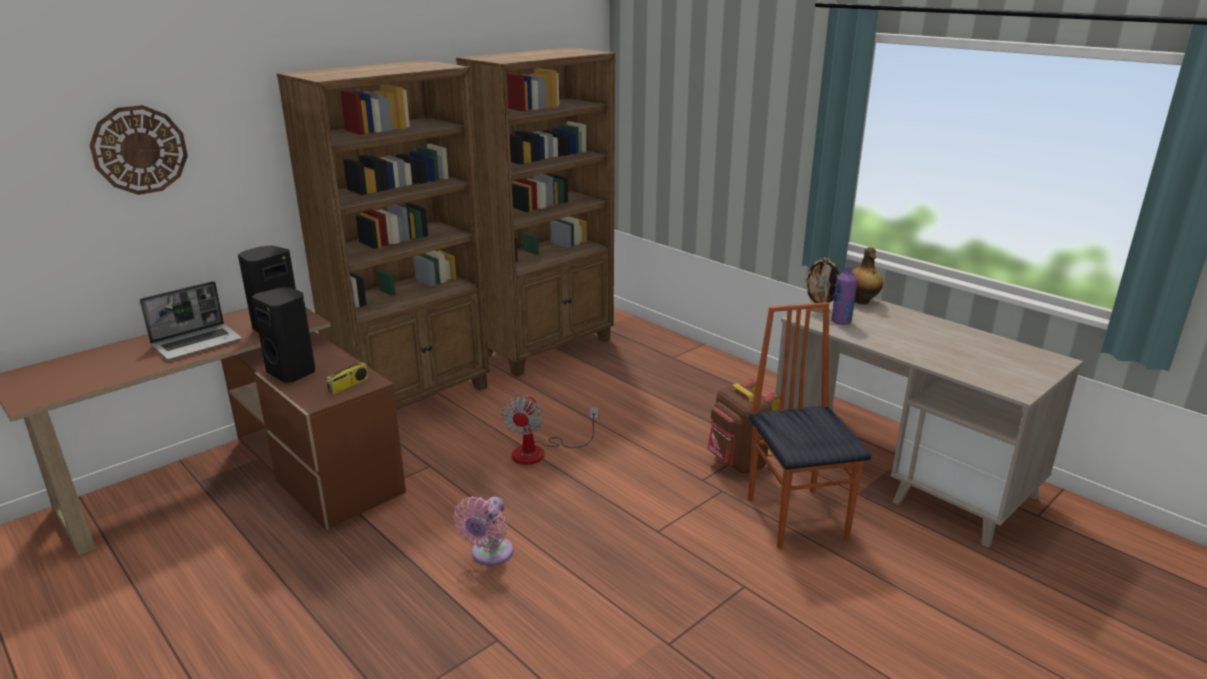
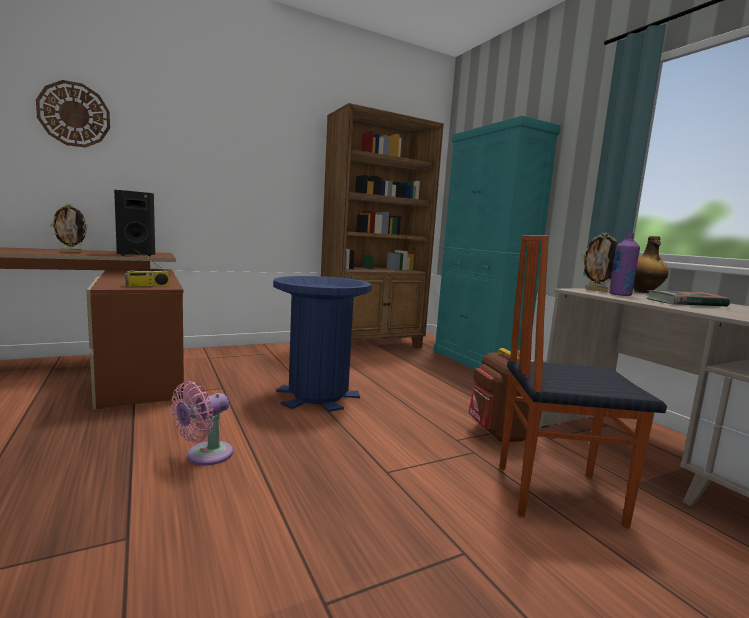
camera: 15 degrees right, 15 degrees down
laptop [140,281,242,360] -> picture frame [50,204,89,253]
black speaker [252,287,315,383] -> none
brown bookcase [277,60,490,408] -> none
fan [502,395,598,465] -> blue trash can [273,276,372,412]
chair [748,302,872,549] -> chair turned 90 degrees counterclockwise [499,235,667,528]
none -> turquoise cabinet [434,116,561,370]
none -> book [646,290,730,307]

